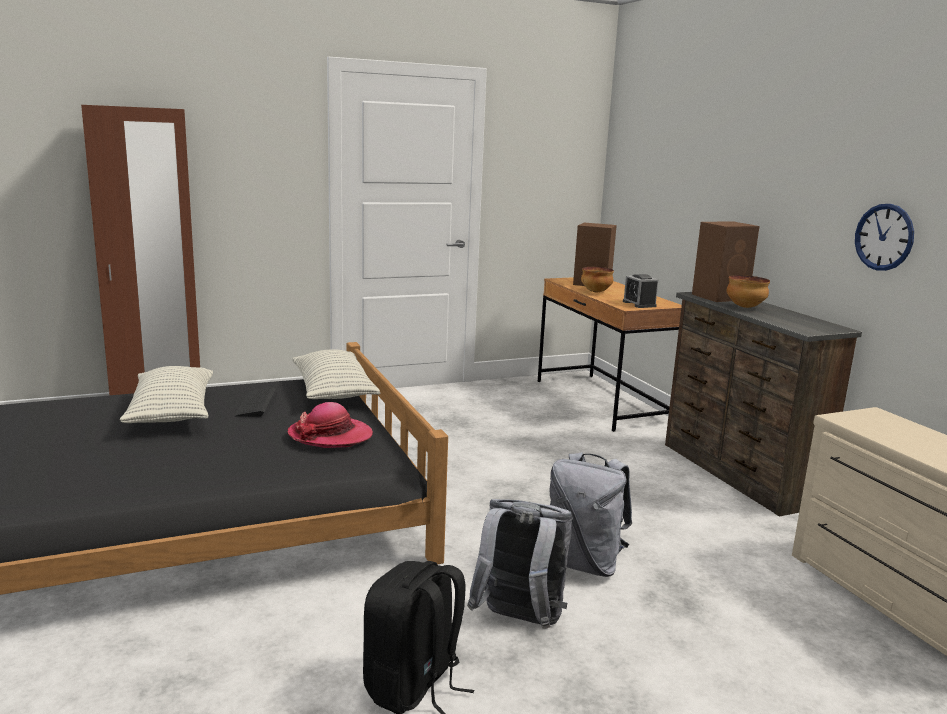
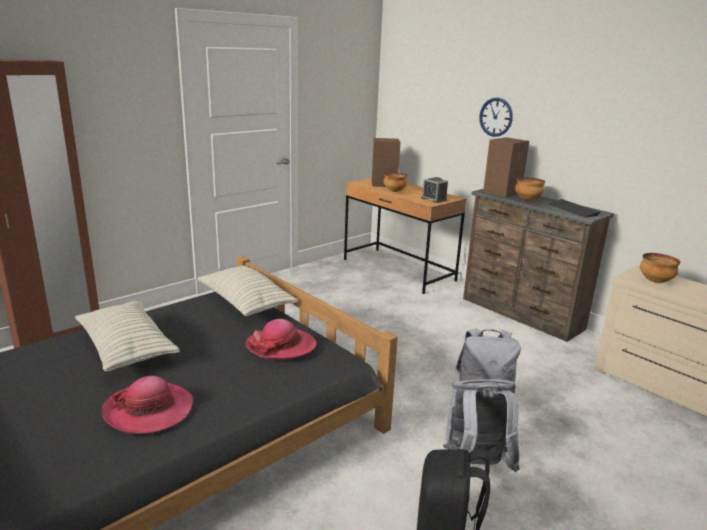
camera: 20 degrees left, 5 degrees up
keyboard [234,387,276,417] -> keyboard moved to [549,199,600,217]
wall clock [855,204,914,271] -> wall clock moved to [479,98,513,137]
none -> hat [102,375,193,434]
none -> bowl [640,253,680,283]

